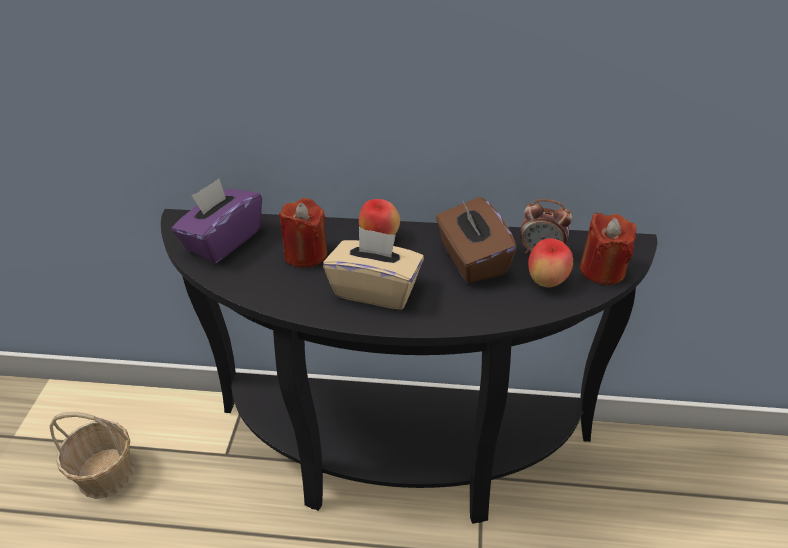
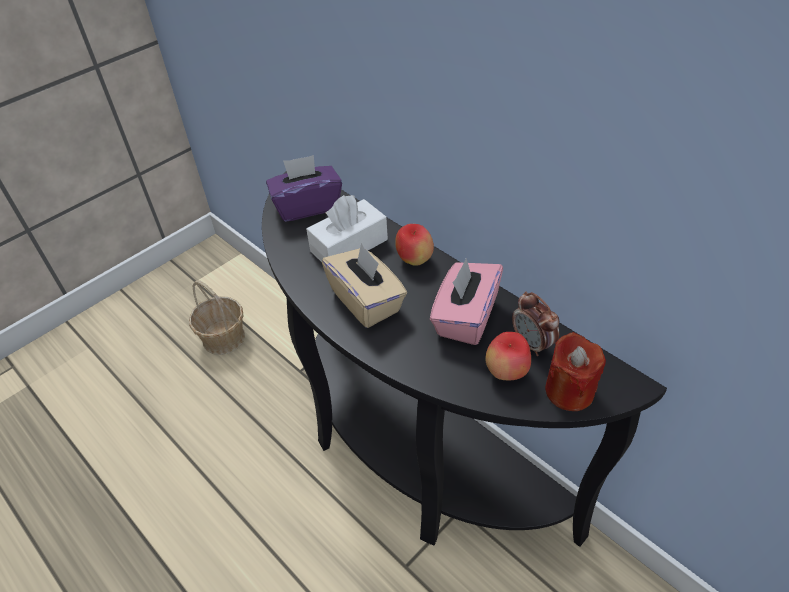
camera: 40 degrees right, 5 degrees up
red candle [279,198,327,268] -> white tissue box [306,195,388,262]
brown tissue box [436,197,517,283] -> pink tissue box [430,258,503,345]

